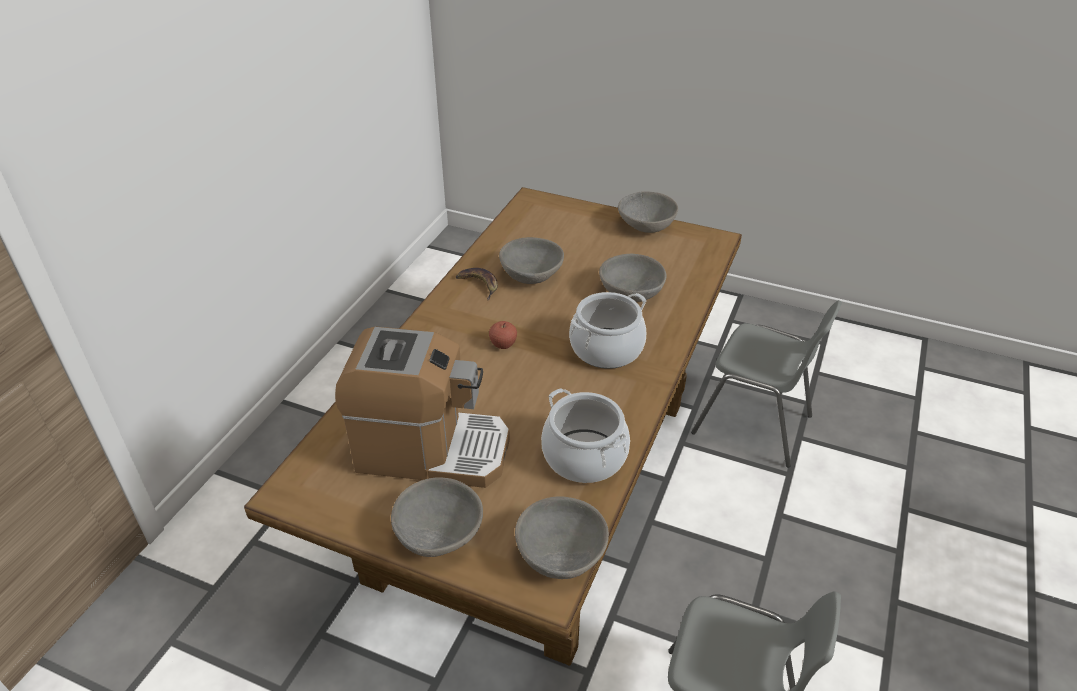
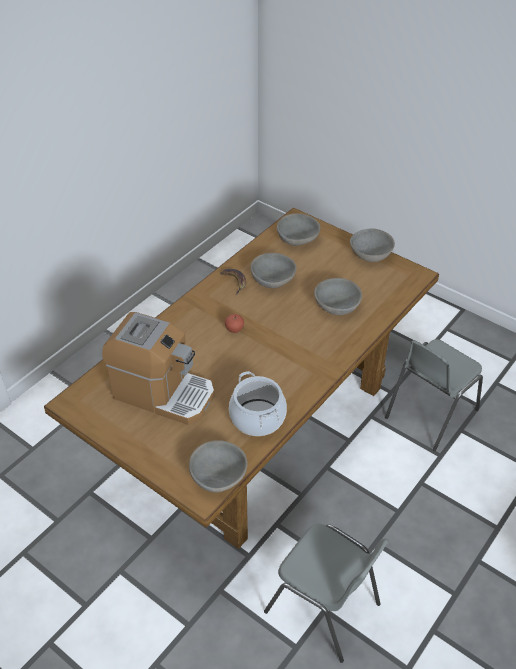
camera: 15 degrees right, 5 degrees up
grey bowl [391,478,483,557] -> grey bowl moved to [277,213,320,246]
cooking pot [569,292,647,369] -> none
grey chair [691,300,842,467] -> grey chair turned 90 degrees clockwise [385,339,483,451]

